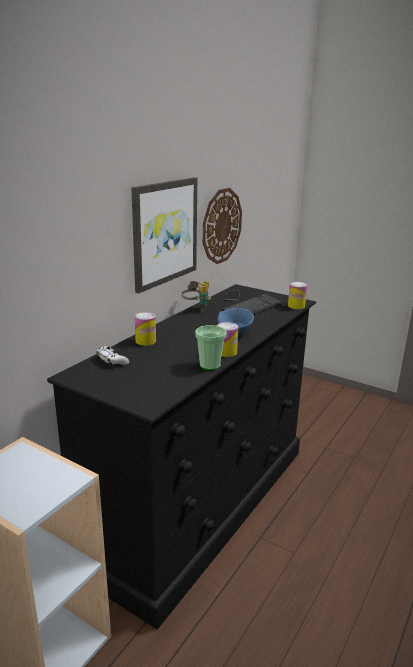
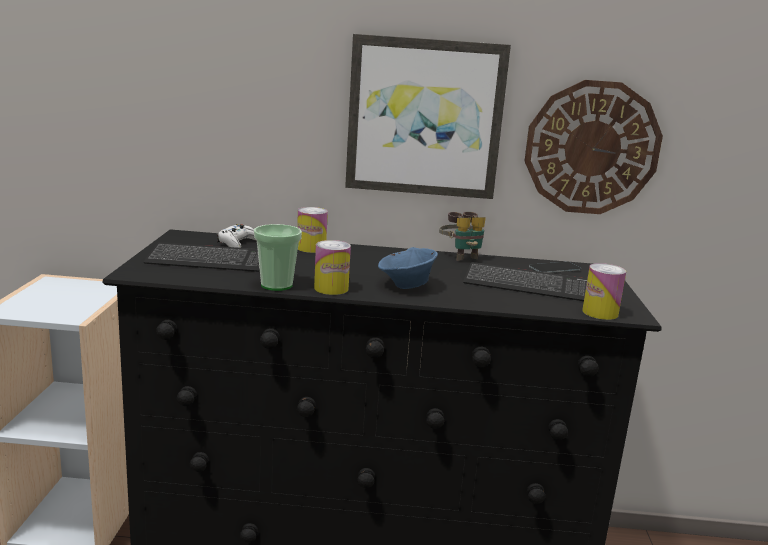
camera: 60 degrees right, 5 degrees down
none -> keyboard [144,242,260,272]

